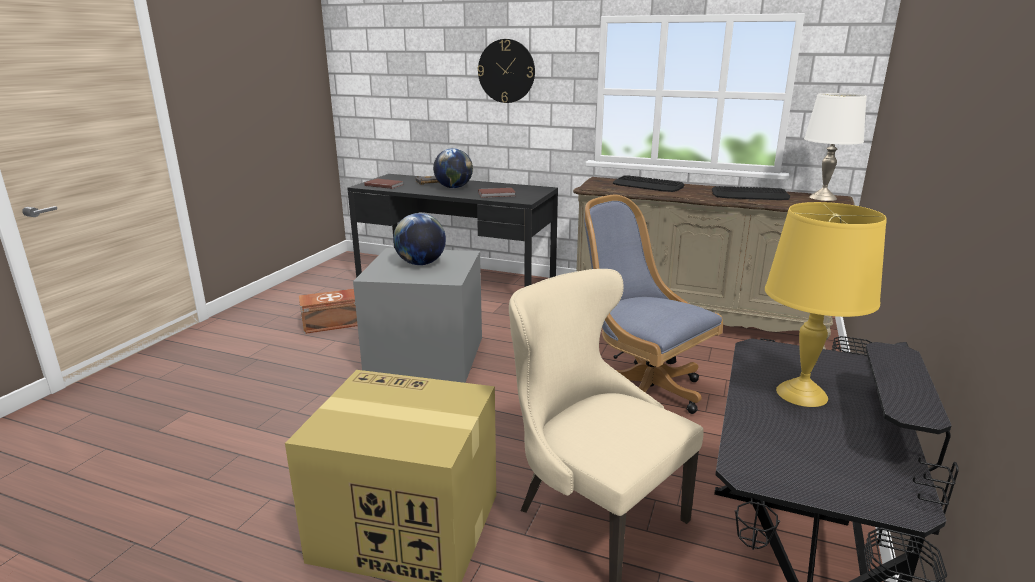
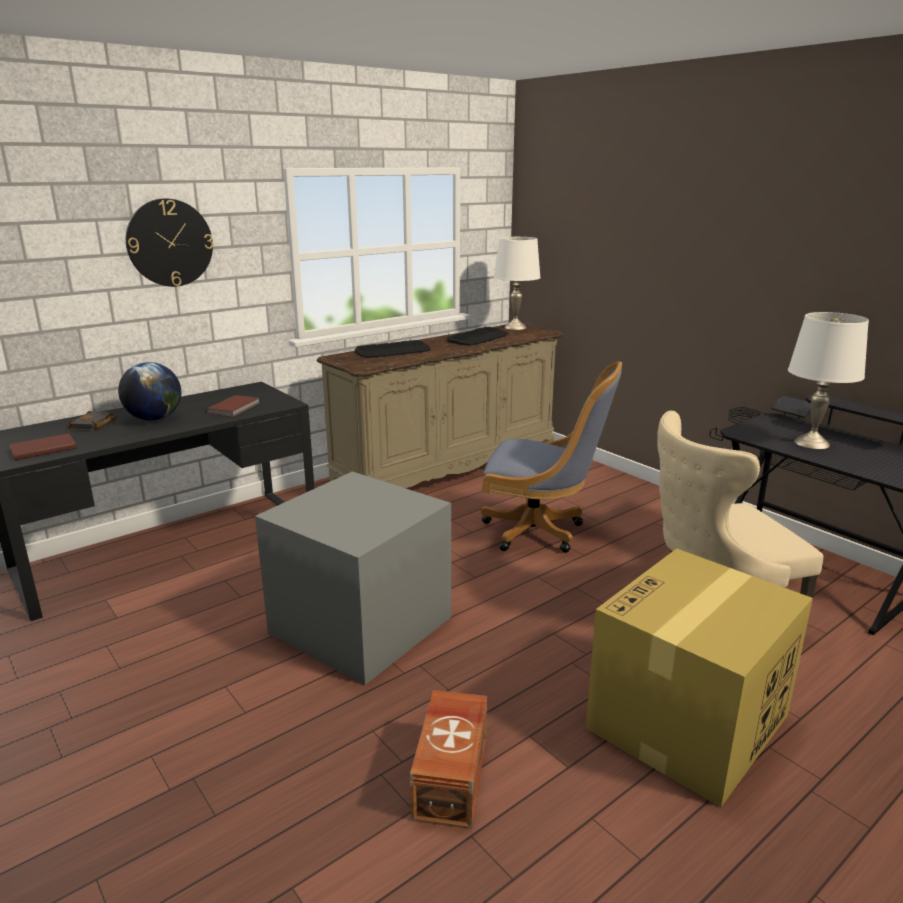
camera: 60 degrees left, 0 degrees up
brown storage box [299,289,358,334] -> brown storage box moved to [410,690,487,829]
globe [393,213,446,265] -> none
blue office chair [584,195,723,414] -> blue office chair turned 150 degrees counterclockwise [481,362,622,553]
yellow table lamp [765,202,887,407] -> white table lamp [788,312,869,449]

